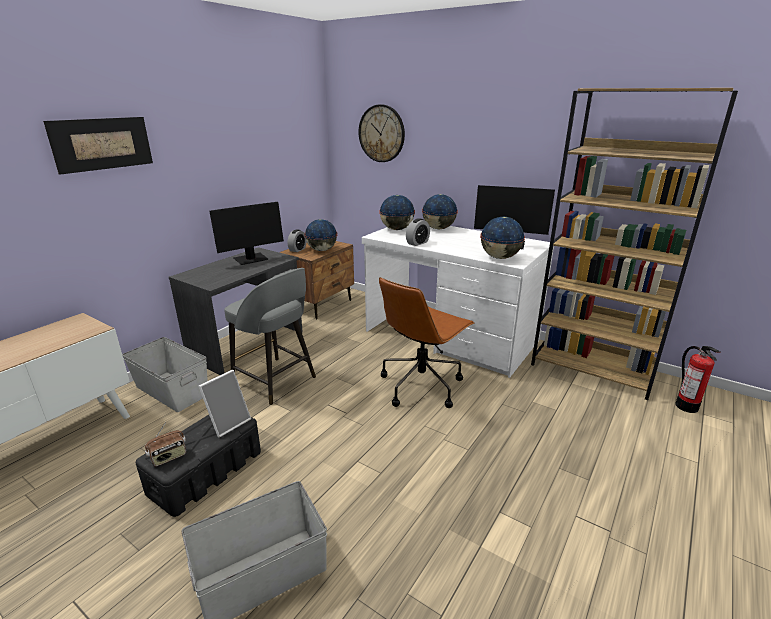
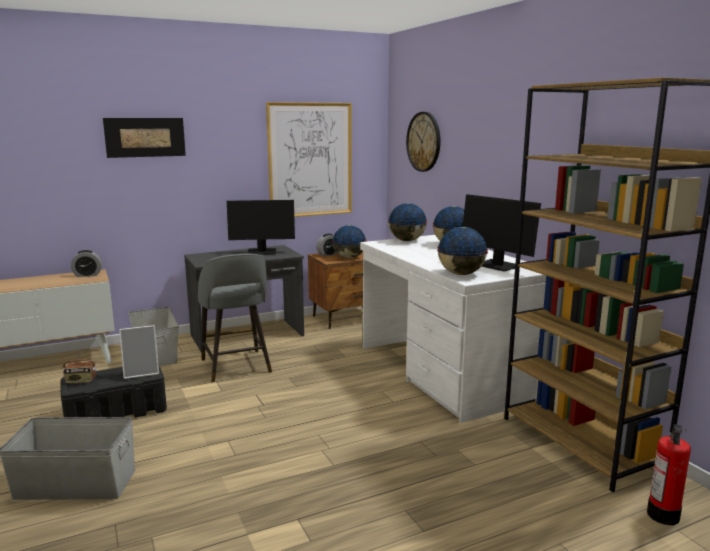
camera: 30 degrees right, 10 degrees down
brown office chair [379,277,474,408] -> none
alarm clock [406,218,430,246] -> alarm clock moved to [71,250,102,277]
none -> picture [266,102,352,217]

